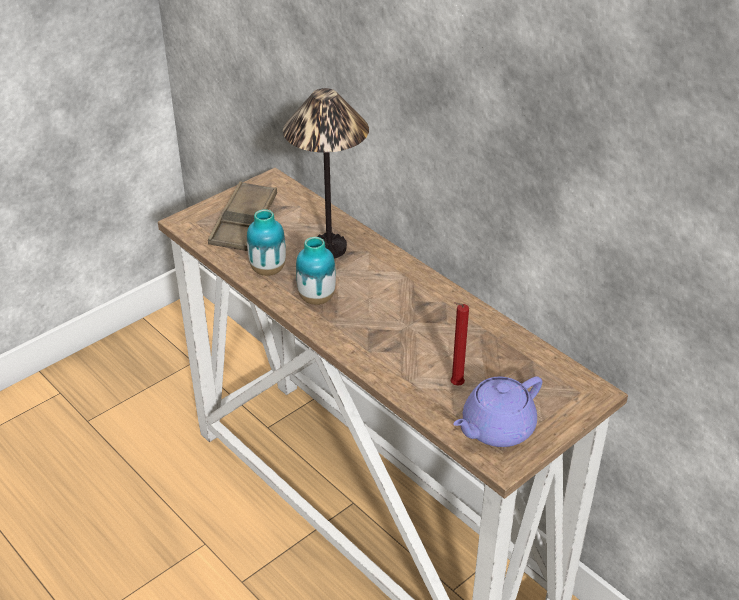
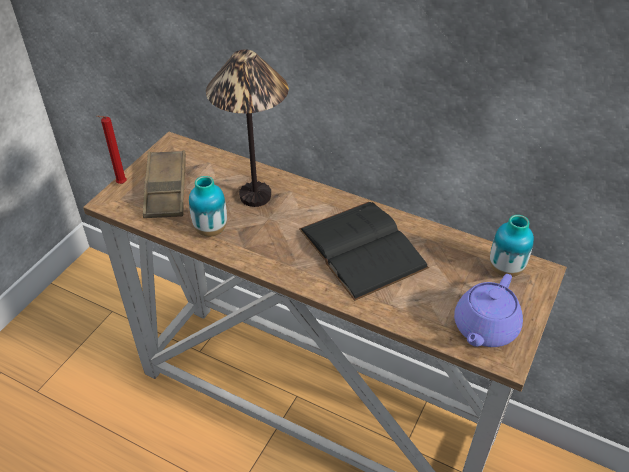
camera: 20 degrees left, 5 degrees up
vase [296,237,336,305] -> vase moved to [490,215,534,277]
red candle [450,302,469,386] -> red candle moved to [96,116,127,184]
none -> black book [299,202,429,301]

